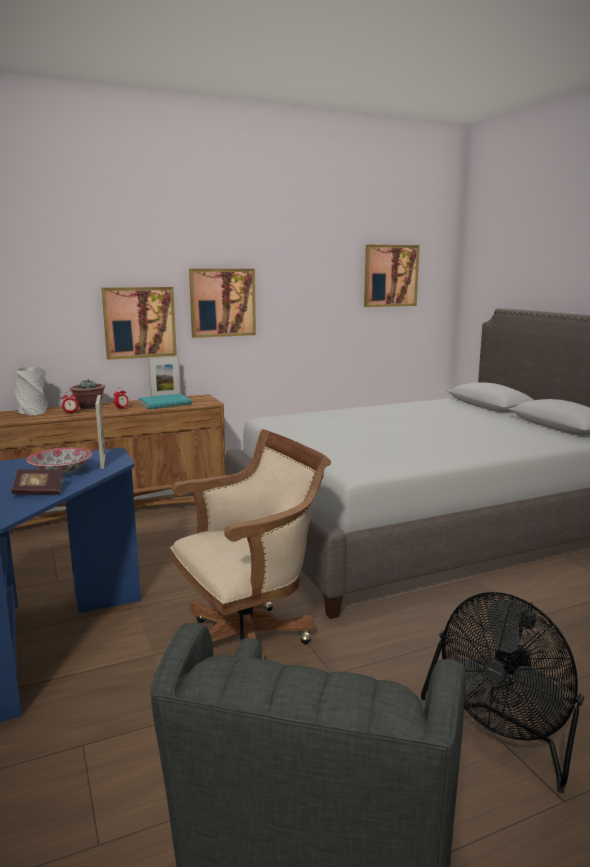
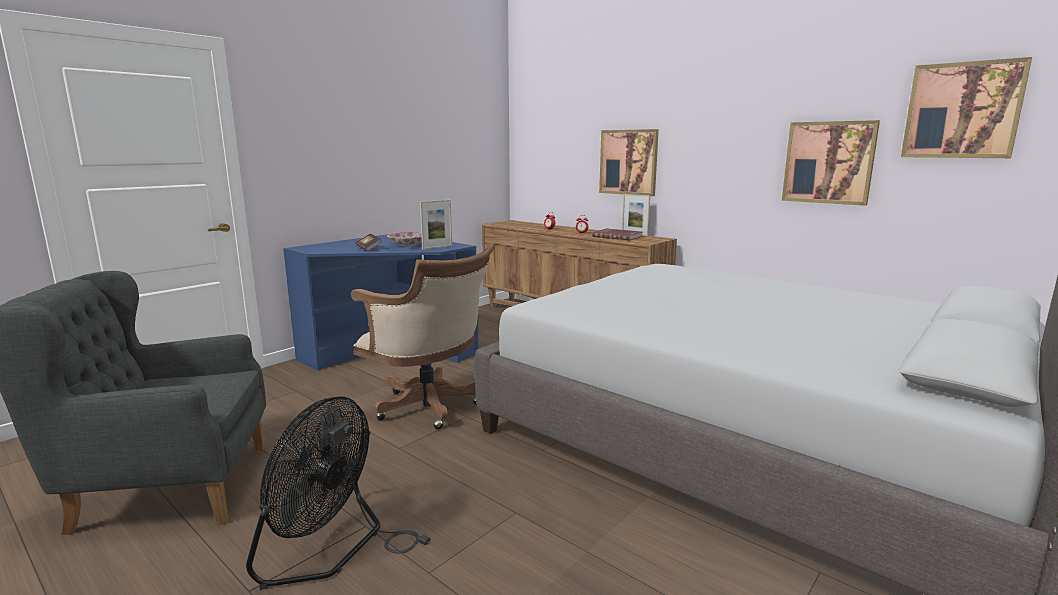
camera: 65 degrees right, 0 degrees up
grey vase [15,367,48,415] -> none
potted plant [69,379,106,409] -> none
turquoise book [138,394,192,409] -> red book [592,229,643,241]
picture [189,269,256,338] -> picture moved to [782,120,880,206]

